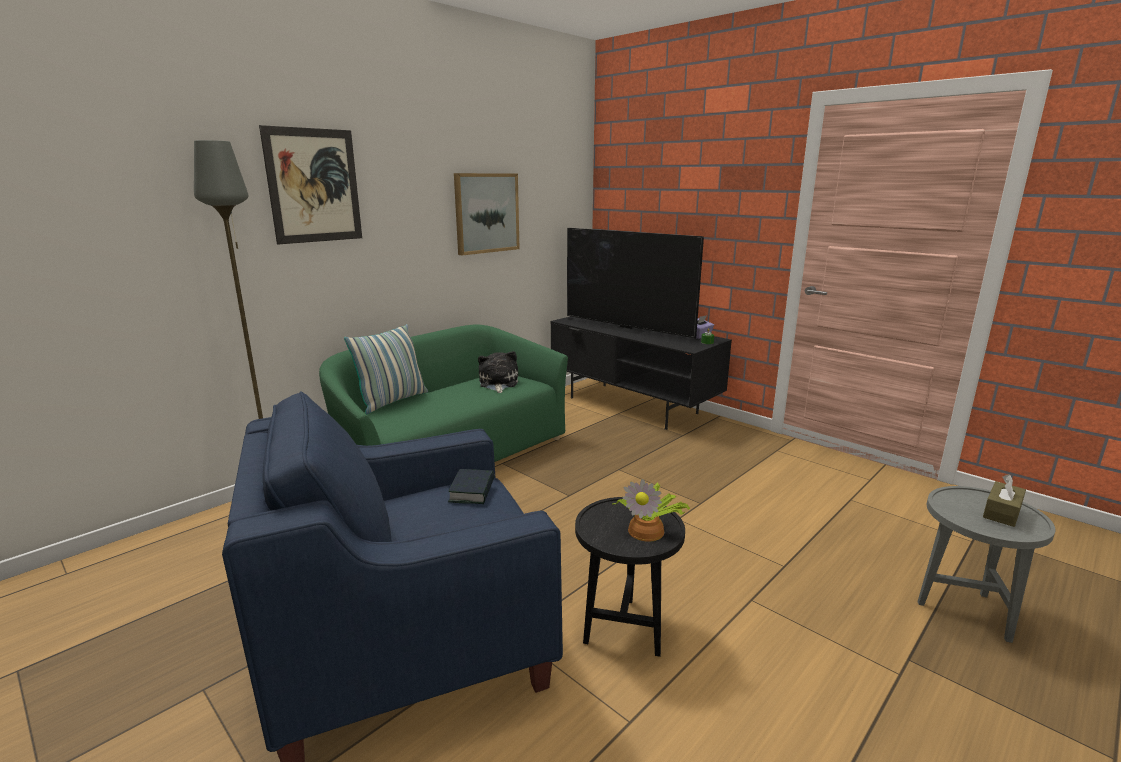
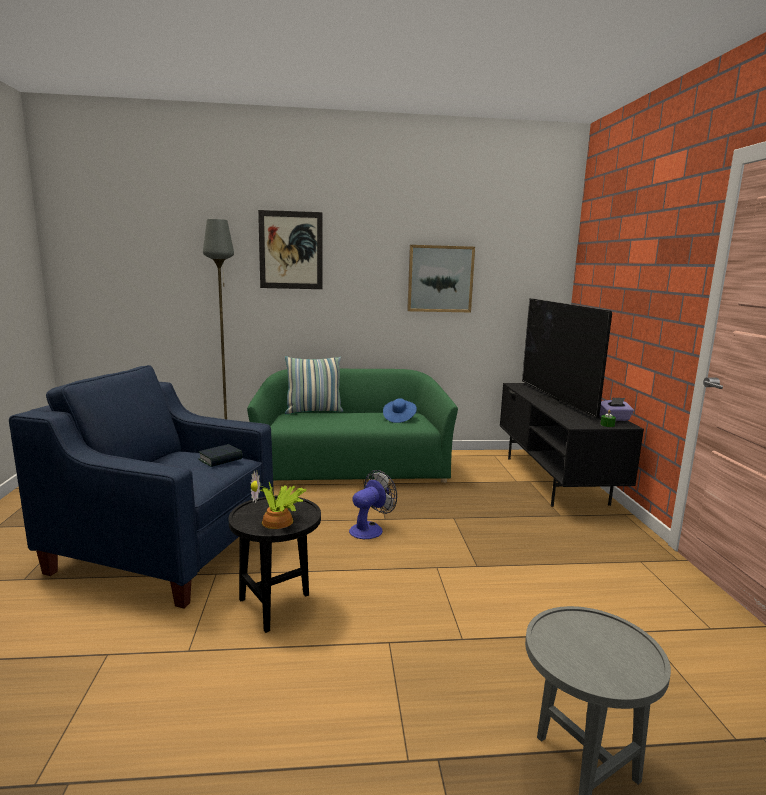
camera: 40 degrees right, 5 degrees down
plush toy [478,351,518,393] -> blue hat [383,398,417,423]
brown tissue box [983,474,1026,527] -> none
none -> fan [349,470,397,539]

